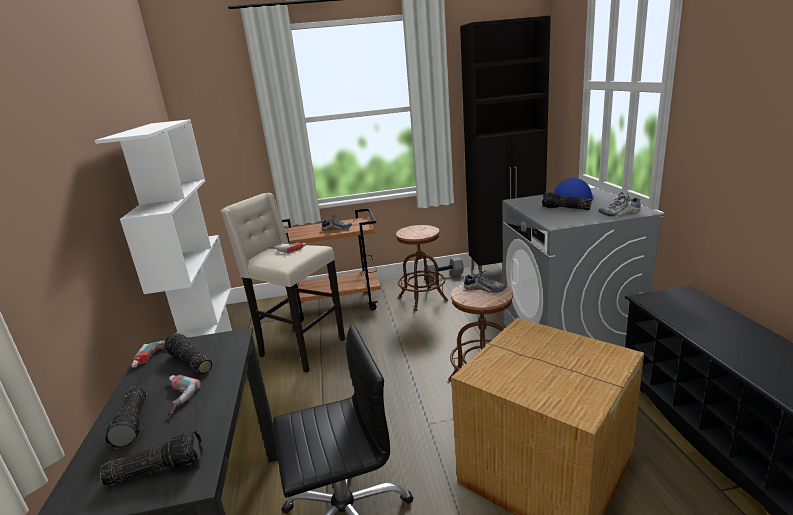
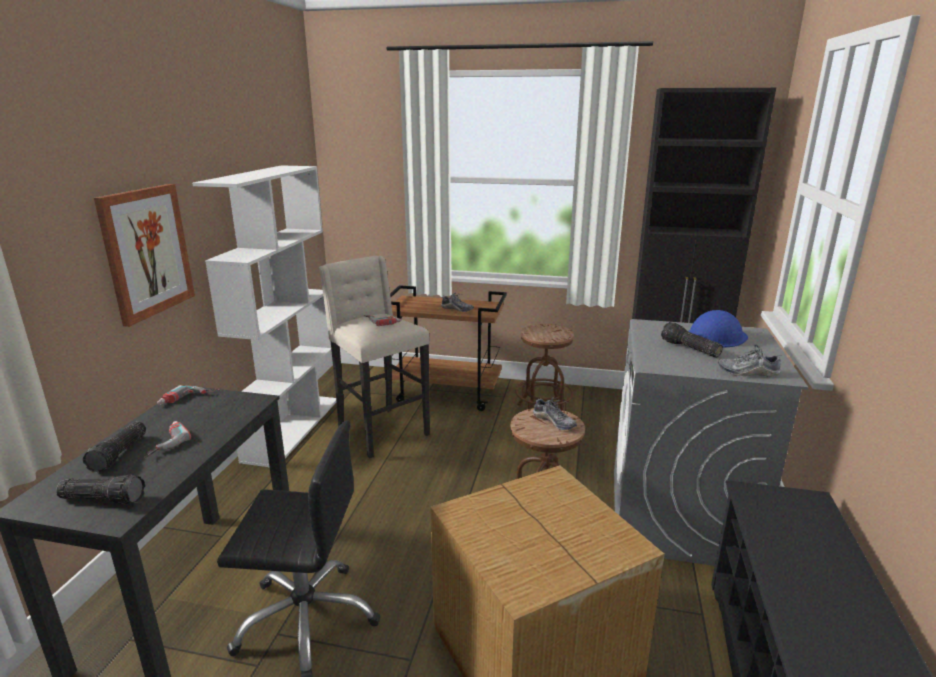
camera: 20 degrees right, 0 degrees up
flashlight [164,333,212,374] -> none
grey dumbbell [427,256,464,281] -> none
none -> picture [94,184,195,327]

